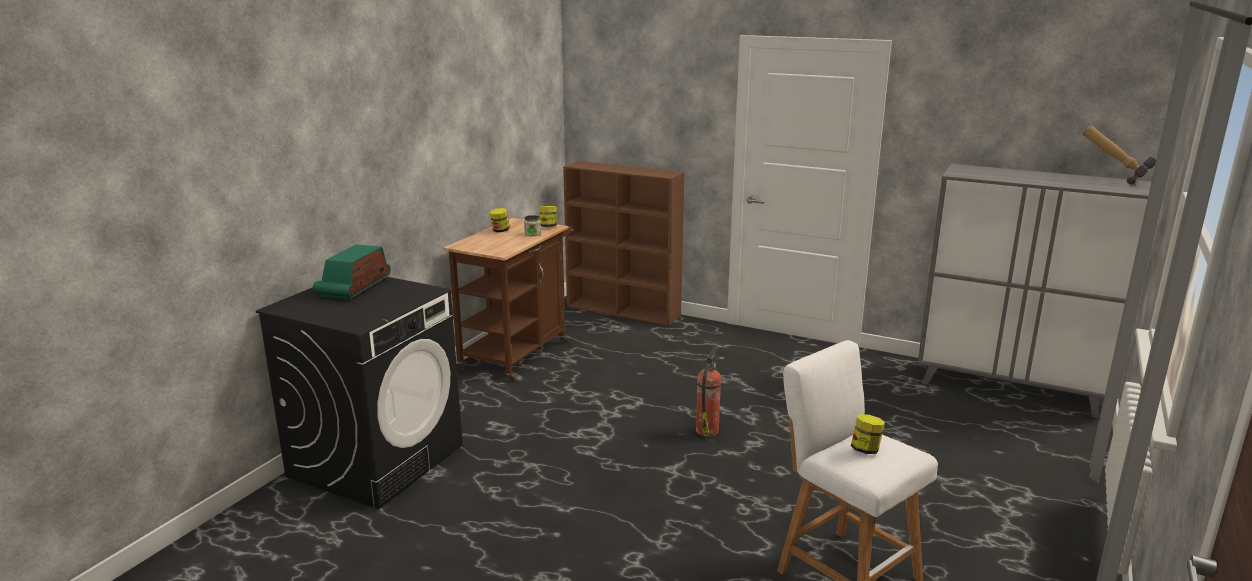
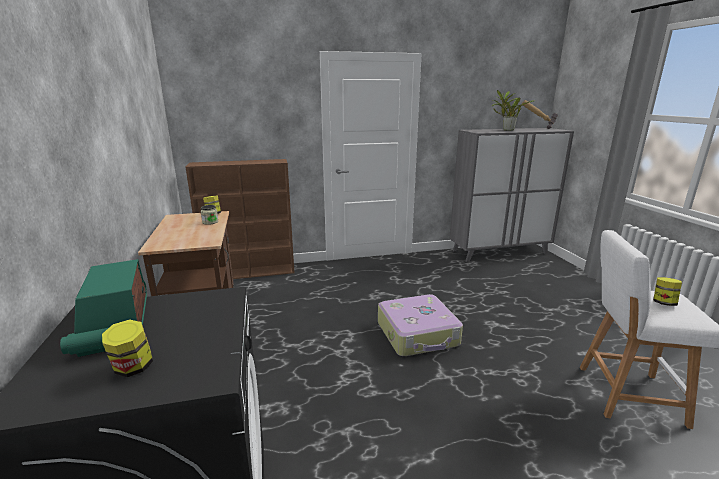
camera: 40 degrees left, 0 degrees up
jar [490,208,510,232] -> jar moved to [102,319,153,377]
fire extinguisher [696,347,721,437] -> suitcase [378,294,463,356]
none -> potted plant [492,90,534,131]

